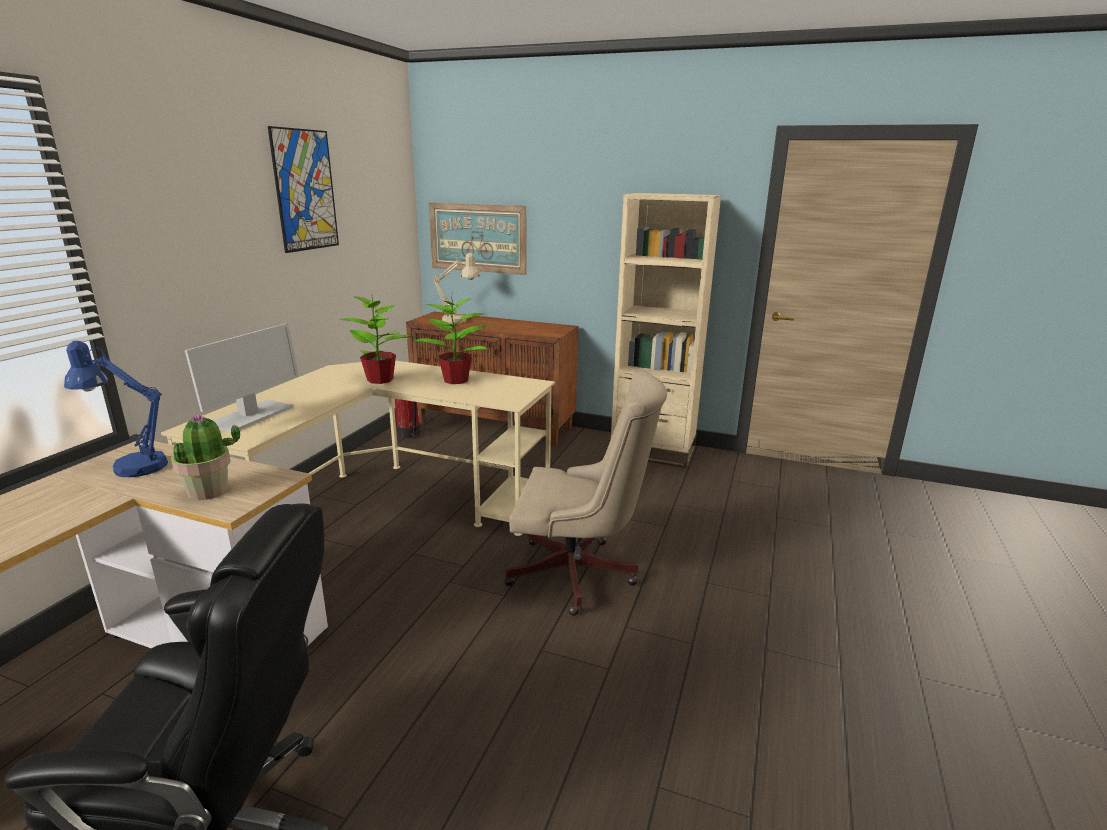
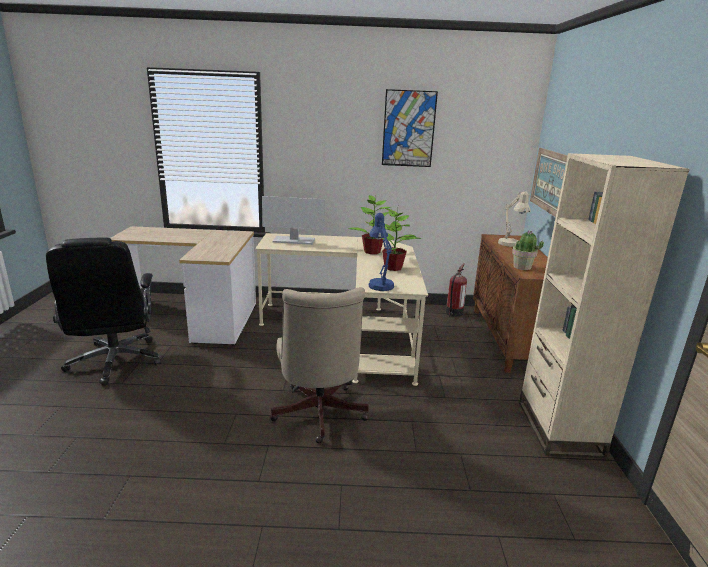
camera: 70 degrees right, 0 degrees up
blue table lamp [64,341,168,477] -> blue table lamp moved to [369,213,394,291]
potted plant [171,413,240,500] -> potted plant moved to [512,230,544,270]

